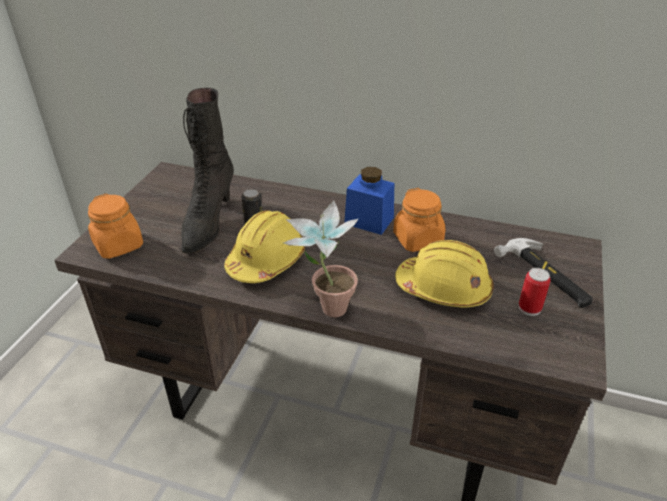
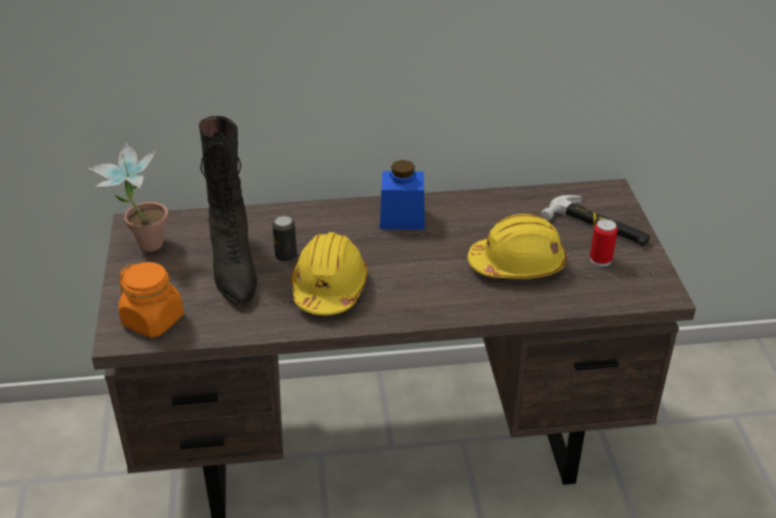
camera: 25 degrees left, 0 degrees up
potted plant [284,200,359,318] -> potted plant moved to [88,141,168,252]
orange jar [393,188,446,252] -> none

